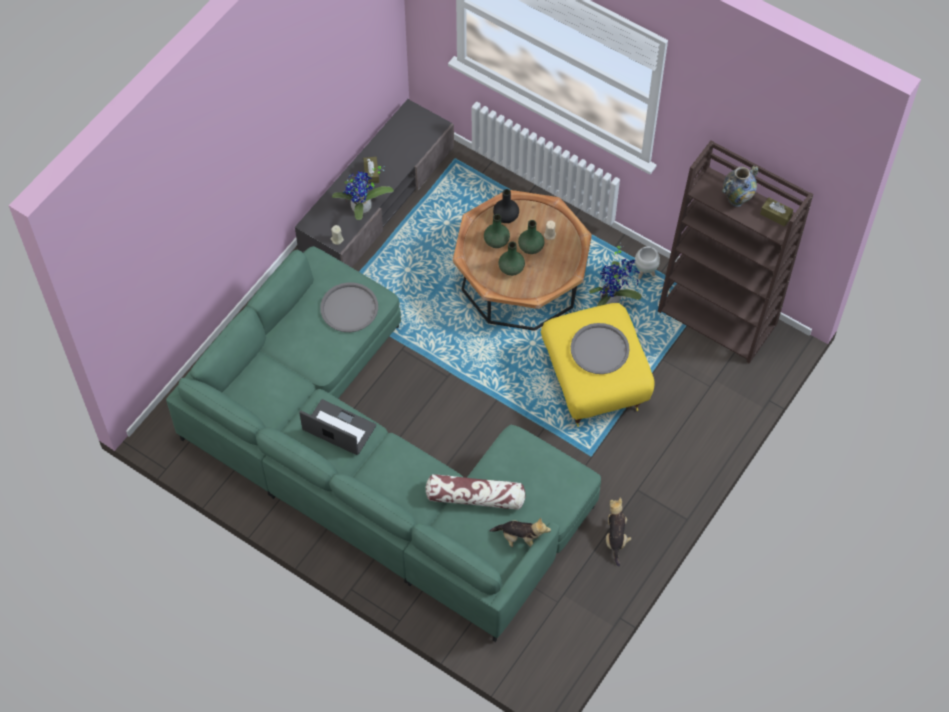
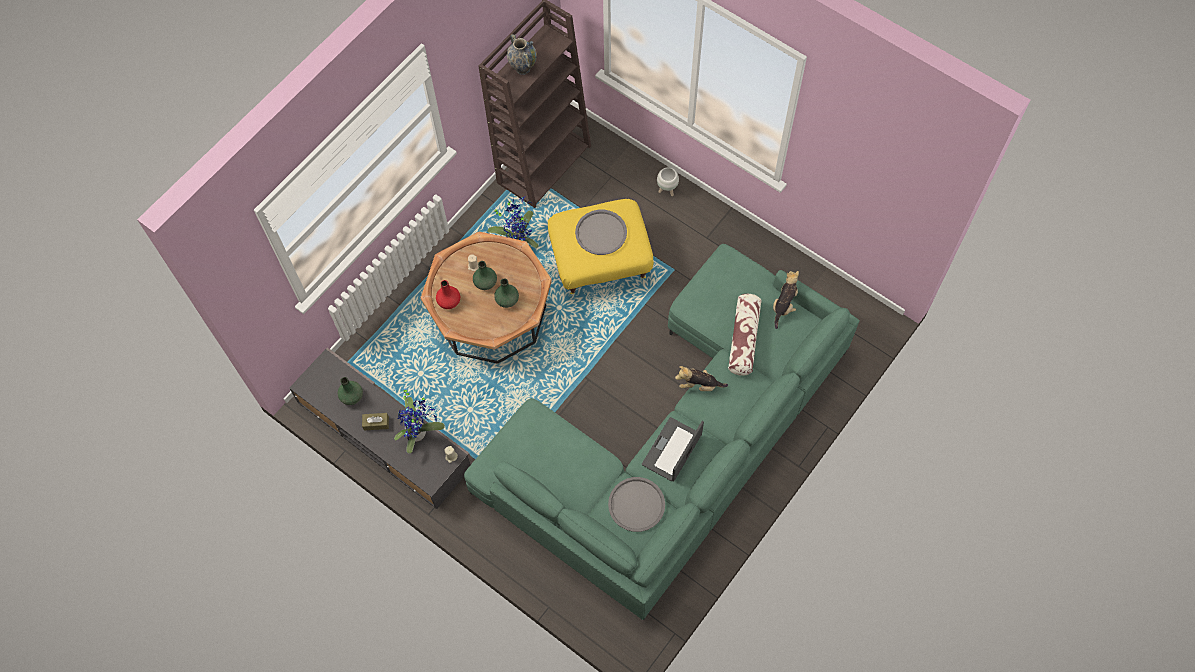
camera: 85 degrees left, 5 degrees up
grey tray [320,282,378,332] -> grey tray moved to [608,477,665,532]
green vase [484,214,510,248] -> green vase moved to [338,377,363,405]
black vase [493,189,519,223] -> red vase [436,280,460,309]
plush toy [606,497,632,567] -> plush toy moved to [675,366,728,391]
white planter [635,246,660,279] -> white planter moved to [657,167,679,196]
brown tissue box [760,197,793,226] -> none

